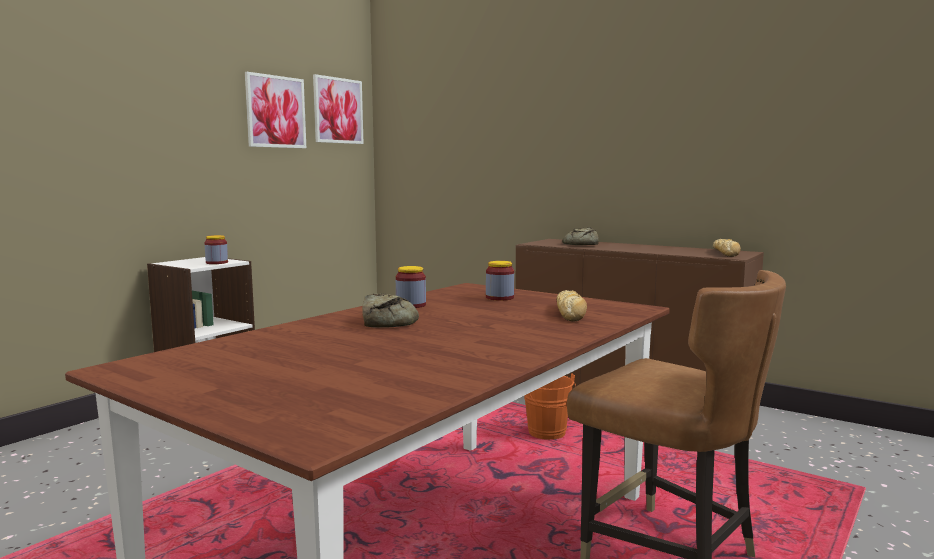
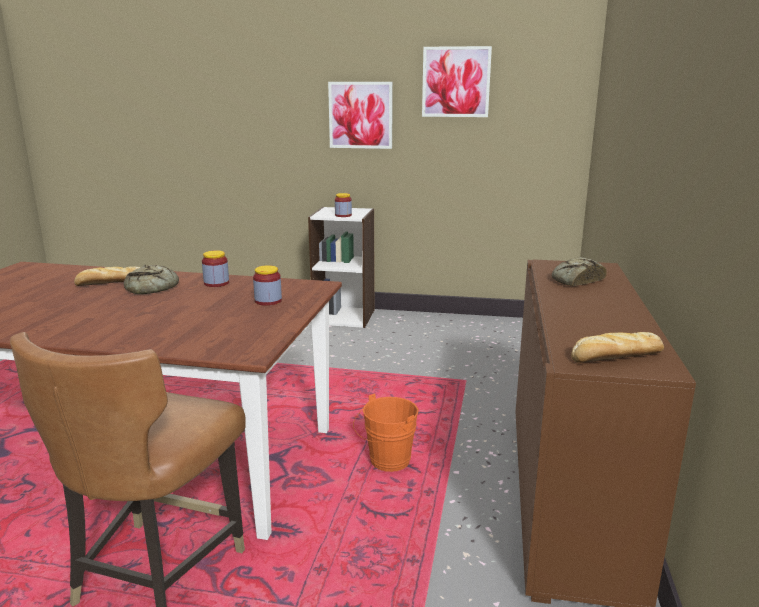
camera: 65 degrees right, 10 degrees up
picture [313,74,363,144] -> picture moved to [328,82,393,149]
bread [557,290,587,321] -> bread moved to [74,266,141,286]

